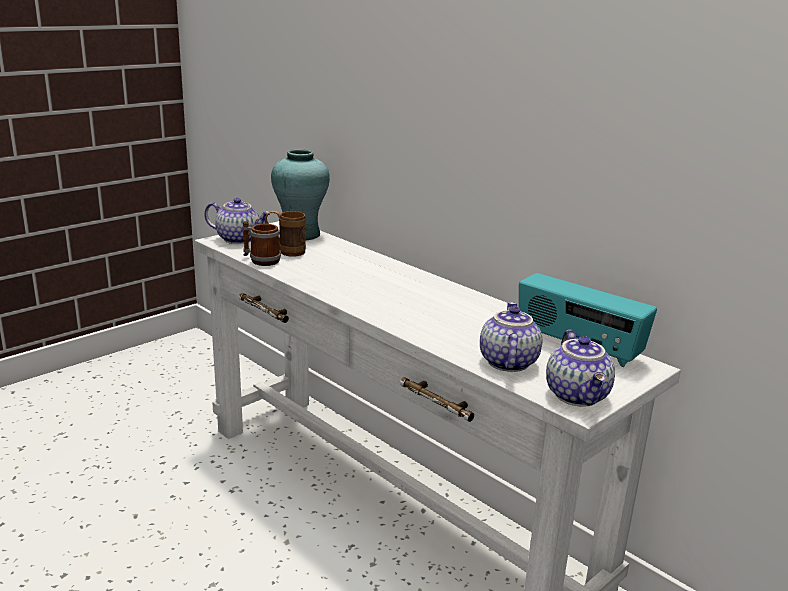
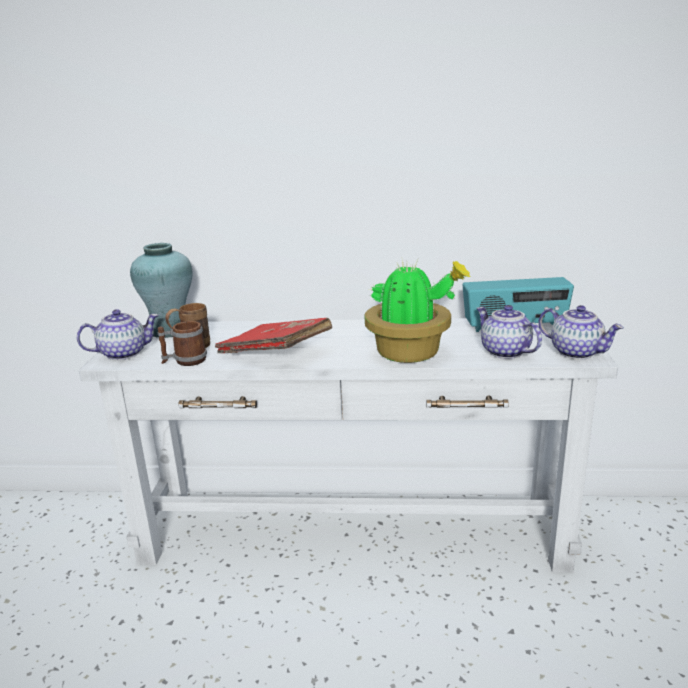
camera: 40 degrees left, 0 degrees up
none -> red book [215,318,332,353]
none -> potted plant [365,260,470,363]

